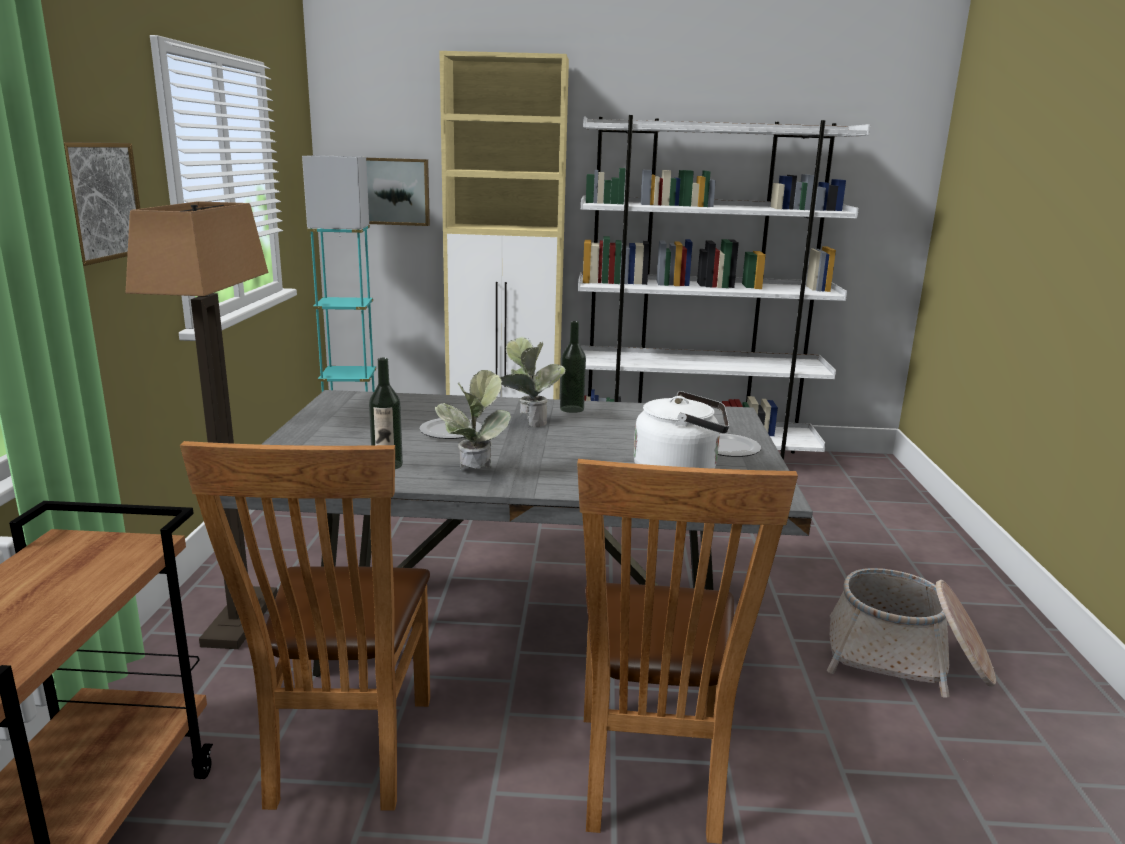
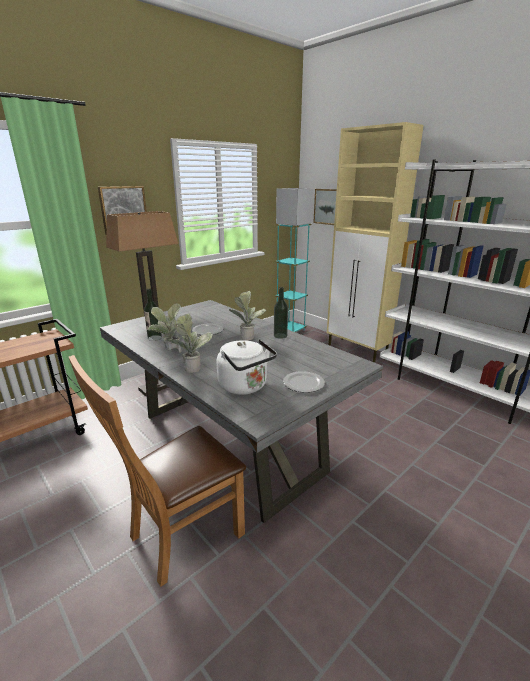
camera: 45 degrees right, 5 degrees up
brown chair [180,441,430,810] -> none
basket [827,568,996,698] -> none
none -> potted plant [167,313,213,373]

